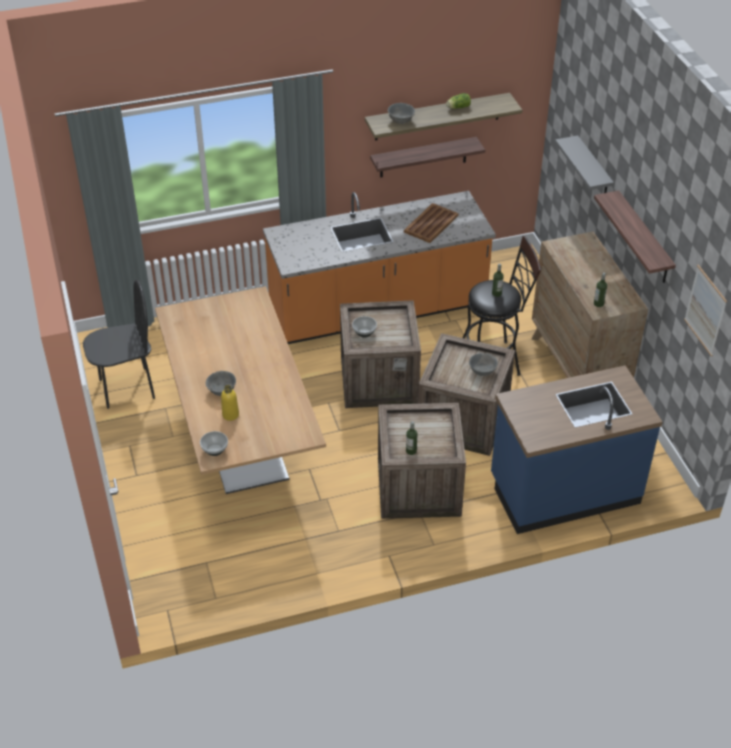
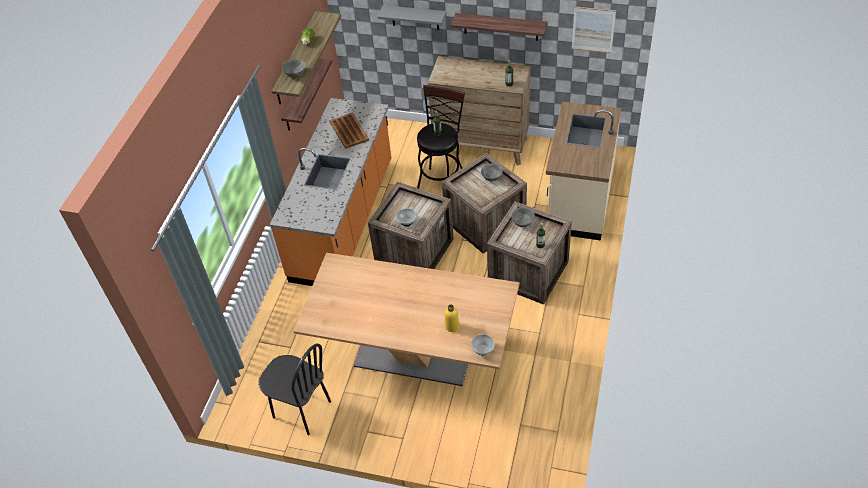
camera: 55 degrees left, 5 degrees up
black chair [83,279,155,409] -> black chair turned 105 degrees clockwise [258,343,331,435]
grey bowl [206,371,236,396] -> grey bowl moved to [511,207,535,227]
blue counter [491,365,662,534] -> beige counter [546,102,621,241]

